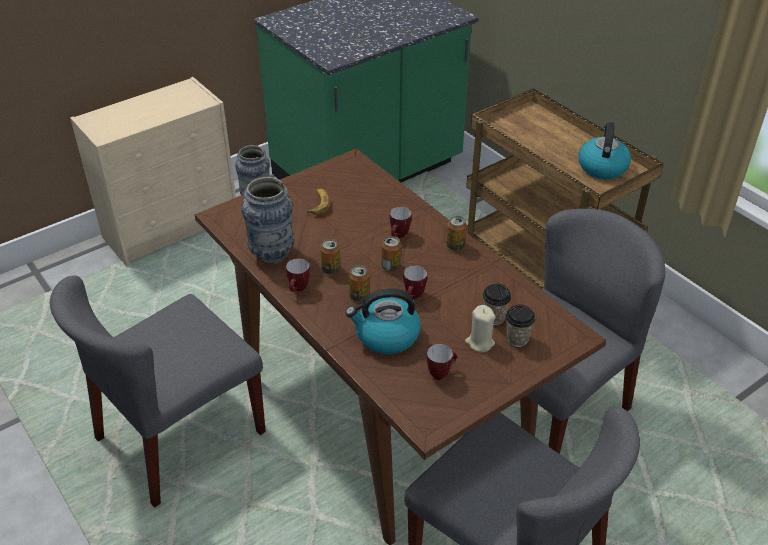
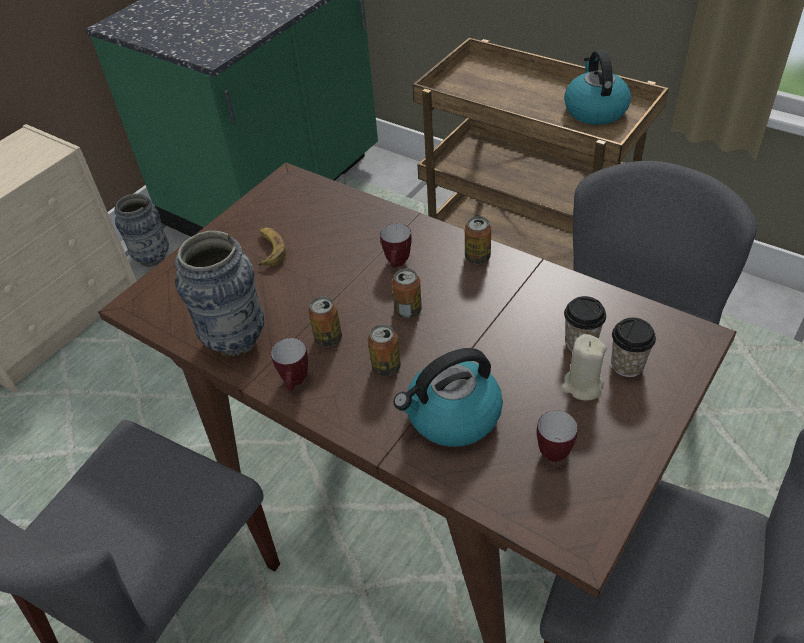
camera: 15 degrees left, 5 degrees up
mug [403,265,427,299] -> none

